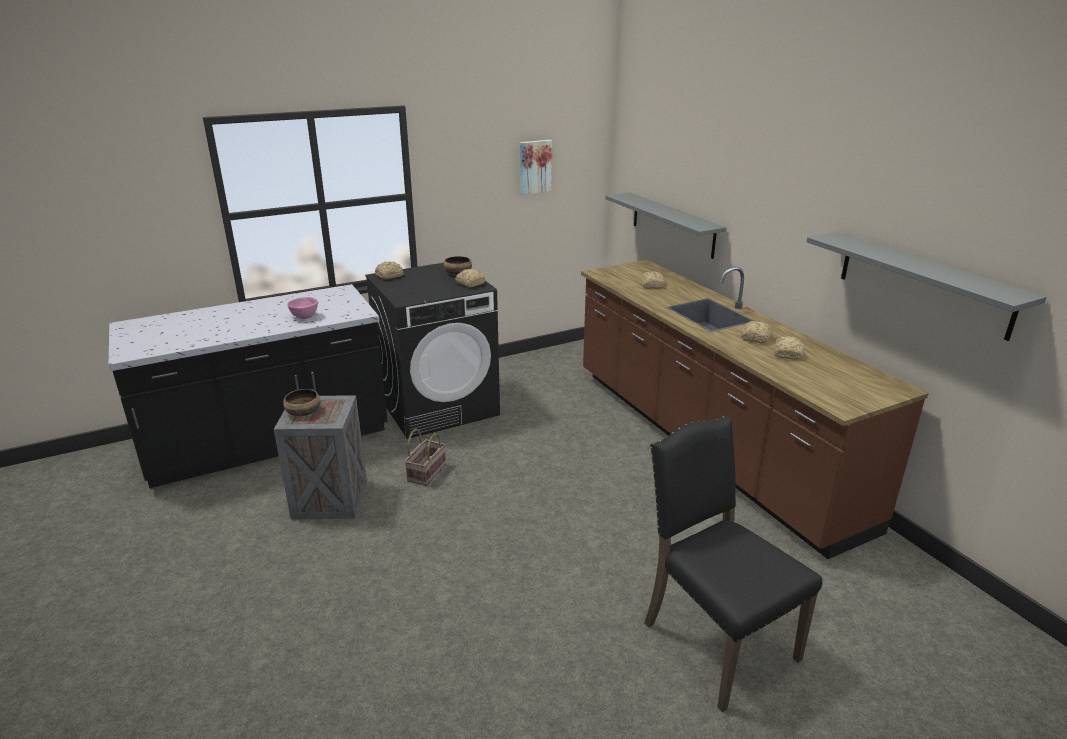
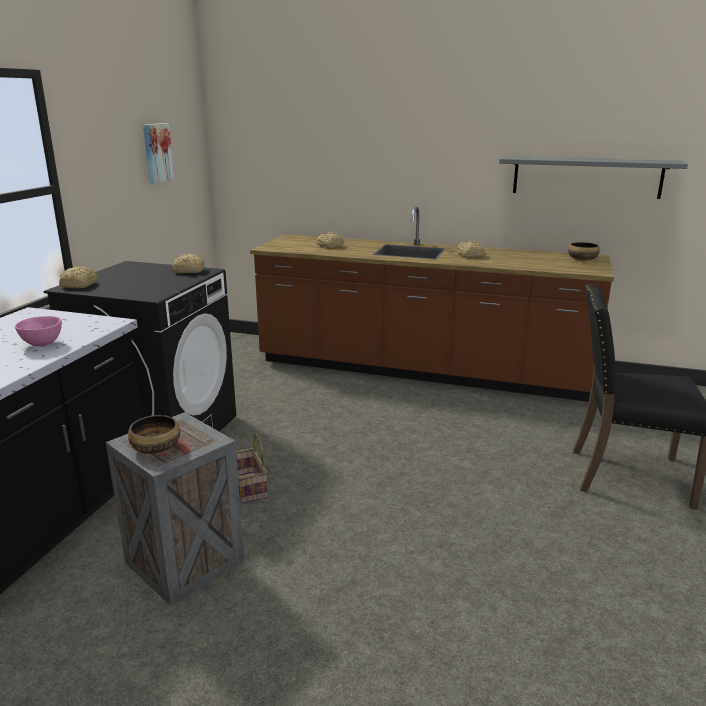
camera: 45 degrees left, 5 degrees down
bowl [443,256,472,275] -> bowl moved to [568,242,600,261]
grey shelf [605,192,727,259] -> none
bread [774,336,804,360] -> none

